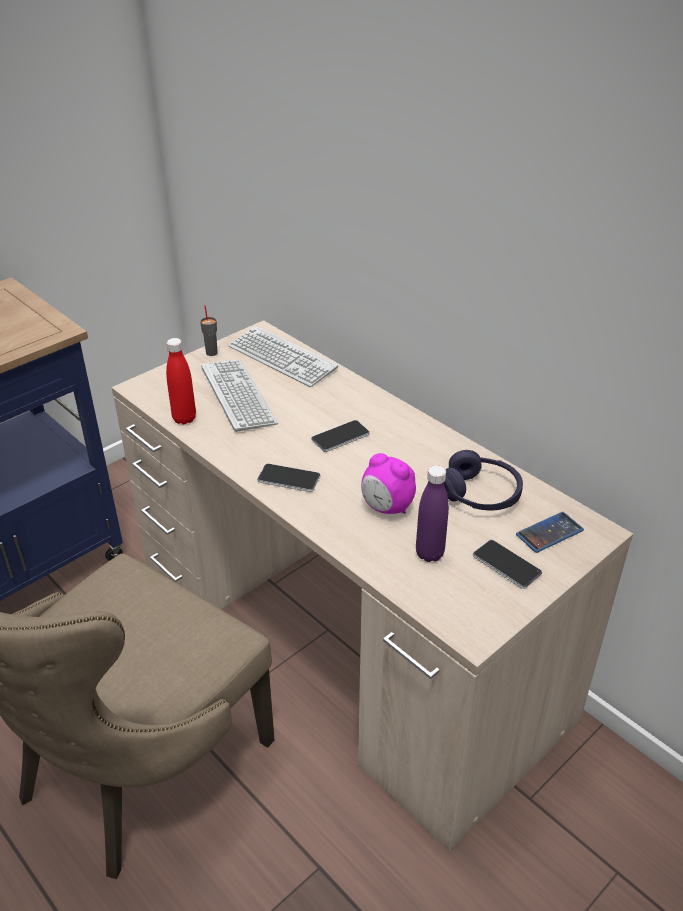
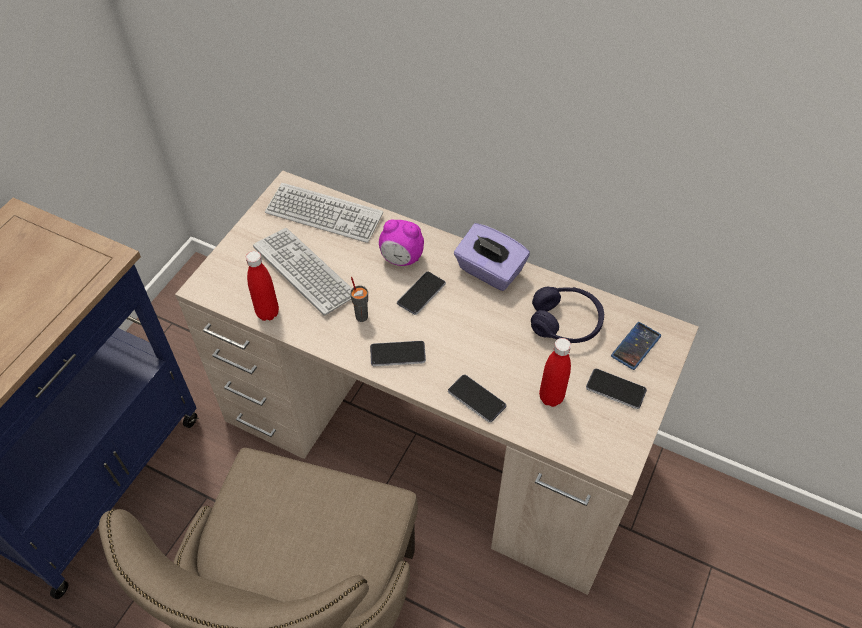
camera: 20 degrees left, 15 degrees up
grey cup [200,305,218,356] -> grey cup moved to [350,277,368,322]
alarm clock [361,453,416,514] -> alarm clock moved to [379,219,424,266]
purple bottle [416,465,449,562] -> red bottle [539,338,571,407]
none -> phone [448,375,507,423]
none -> purple tissue box [454,223,530,291]

